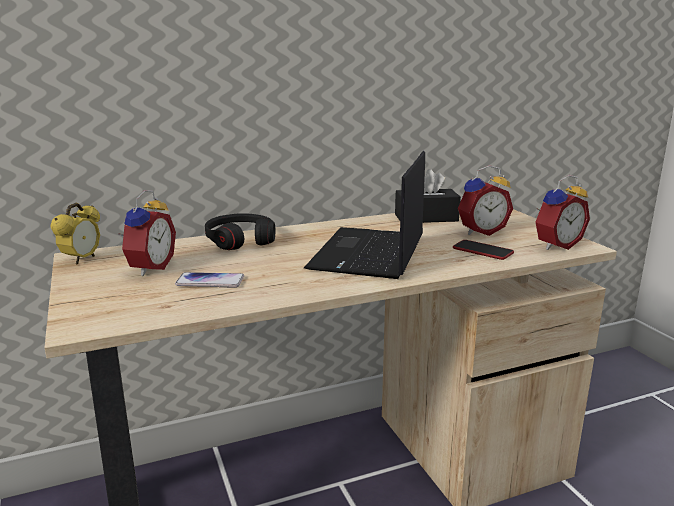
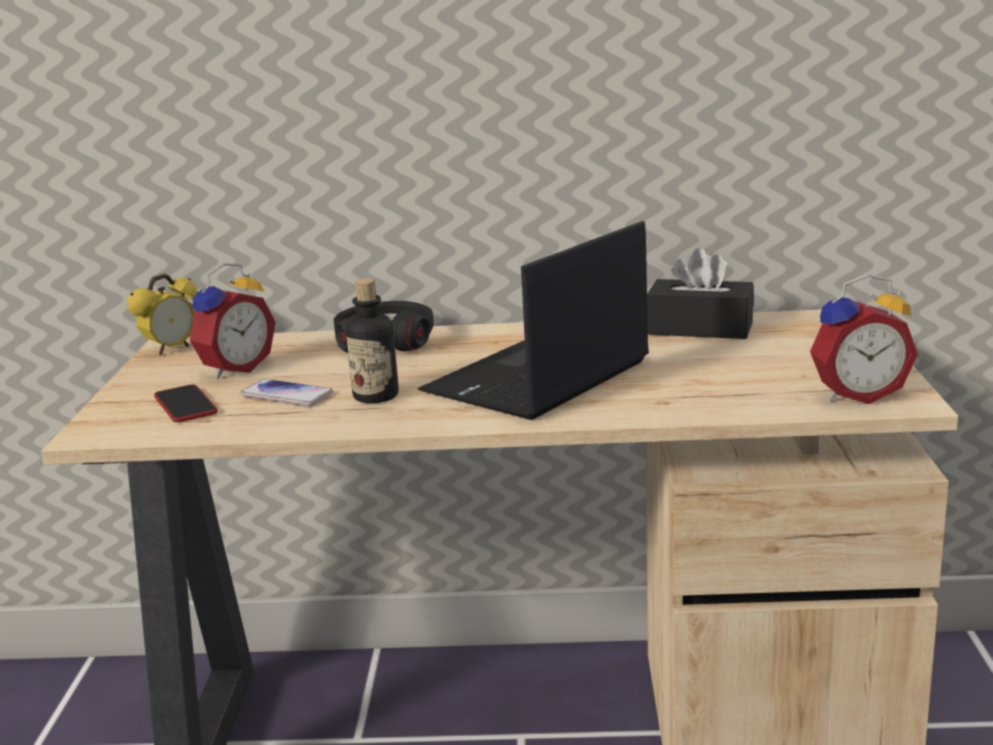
camera: 25 degrees right, 0 degrees up
phone [453,240,514,260] -> phone moved to [154,384,218,422]
alarm clock [458,165,513,236] -> none
none -> bottle [346,278,398,403]

